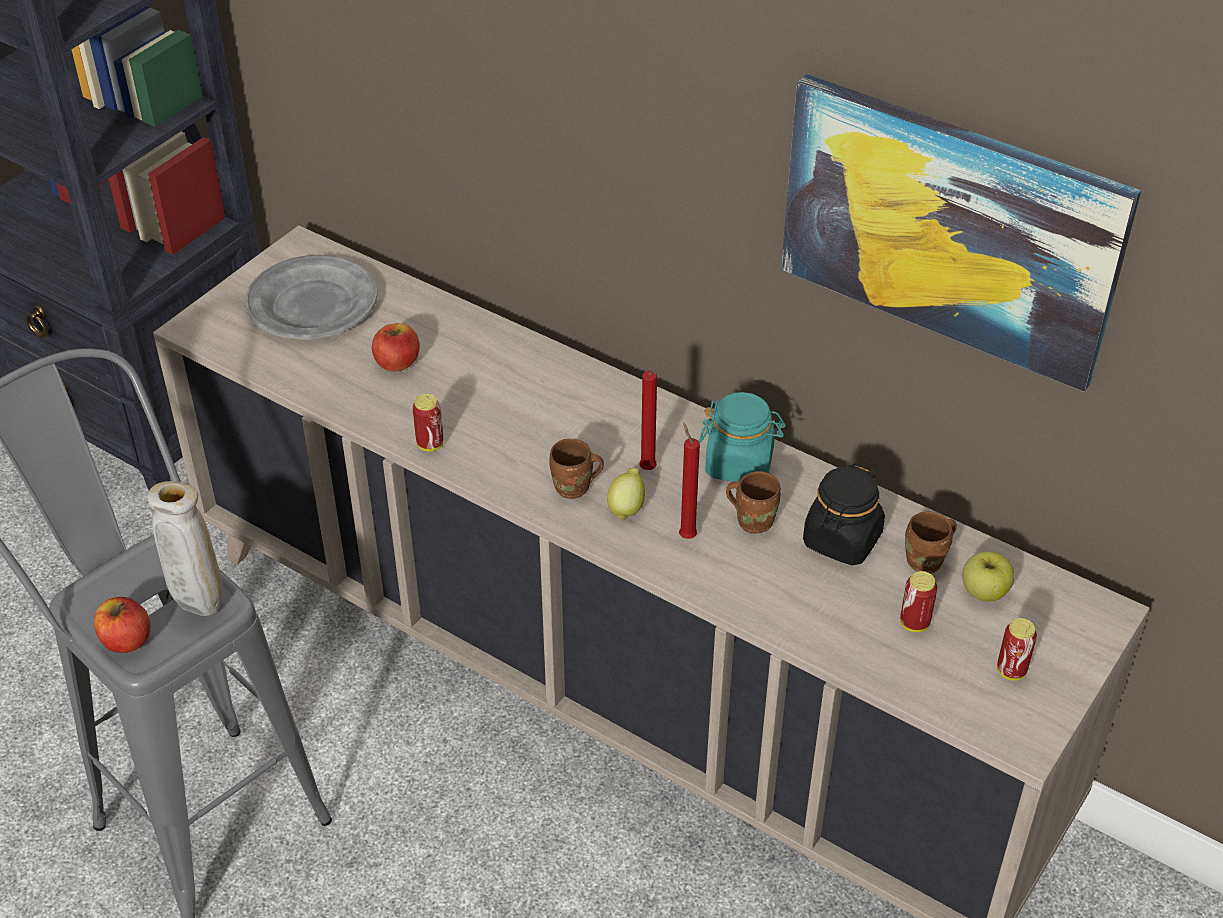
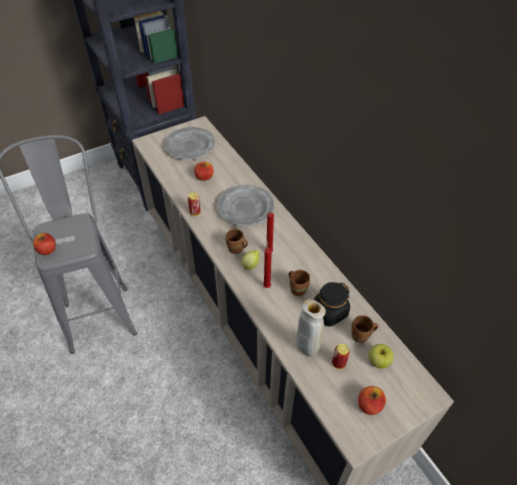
camera: 25 degrees right, 5 degrees up
beige vase [148,481,222,616] -> beige vase moved to [296,299,326,357]
turquoise jar [699,392,786,482] -> none
picture [781,74,1141,392] -> none
can [997,618,1037,681] -> apple [358,386,386,415]
none -> grey plate [217,185,275,226]

